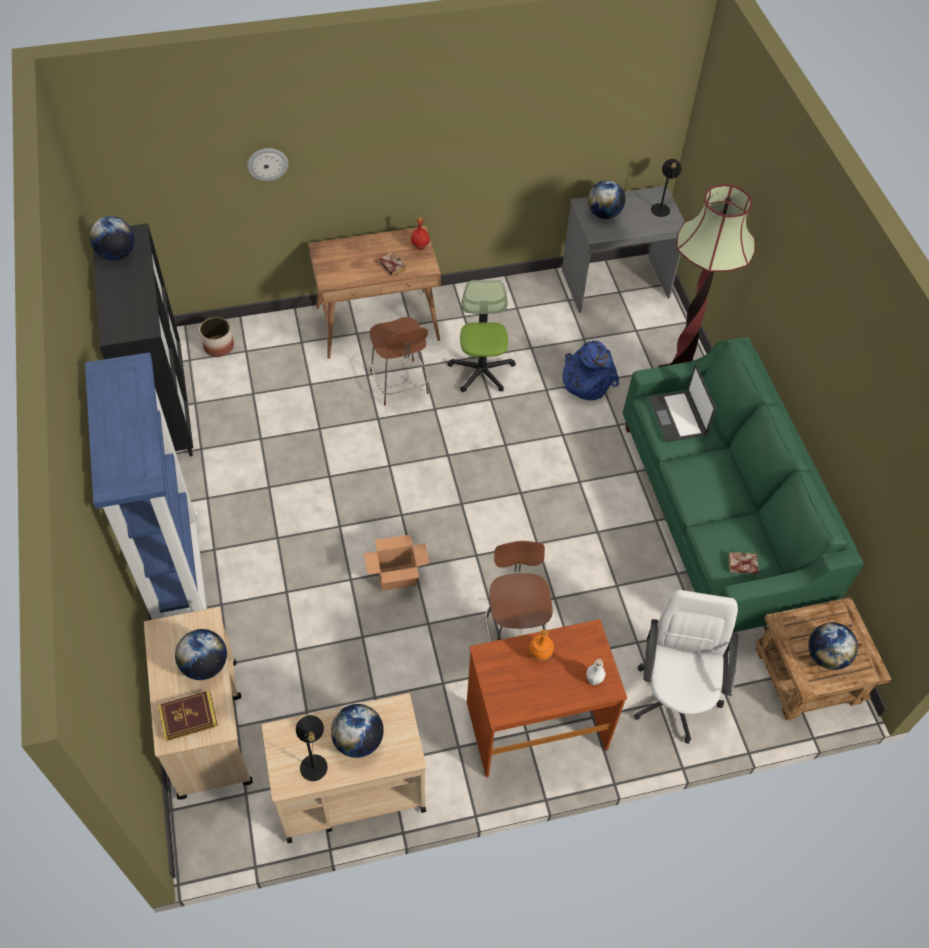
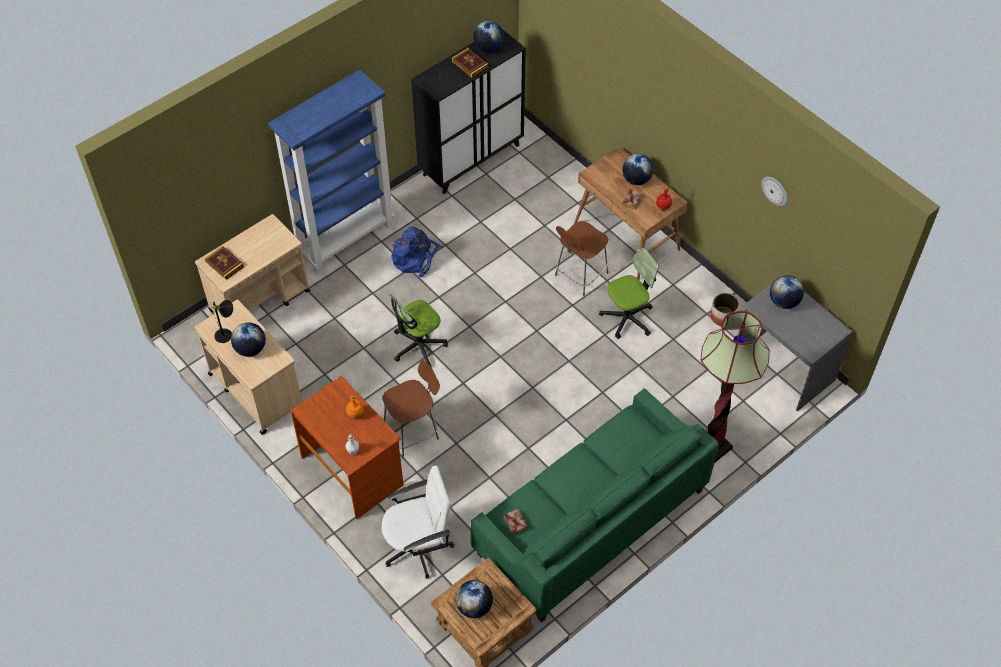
camera: 65 degrees right, 0 degrees up
globe [175,629,227,680] -> globe moved to [622,154,654,185]
planter [199,317,234,357] -> planter moved to [710,293,739,326]
wall clock [247,148,288,181] -> wall clock moved to [761,177,787,206]
cardboard box [364,535,430,591] -> office chair [390,294,448,366]
blue backpack [563,341,619,400] -> blue backpack moved to [391,227,443,277]
laptop [649,365,716,442] -> none
black table lamp [651,159,682,217] -> none
none -> book [452,48,489,78]

